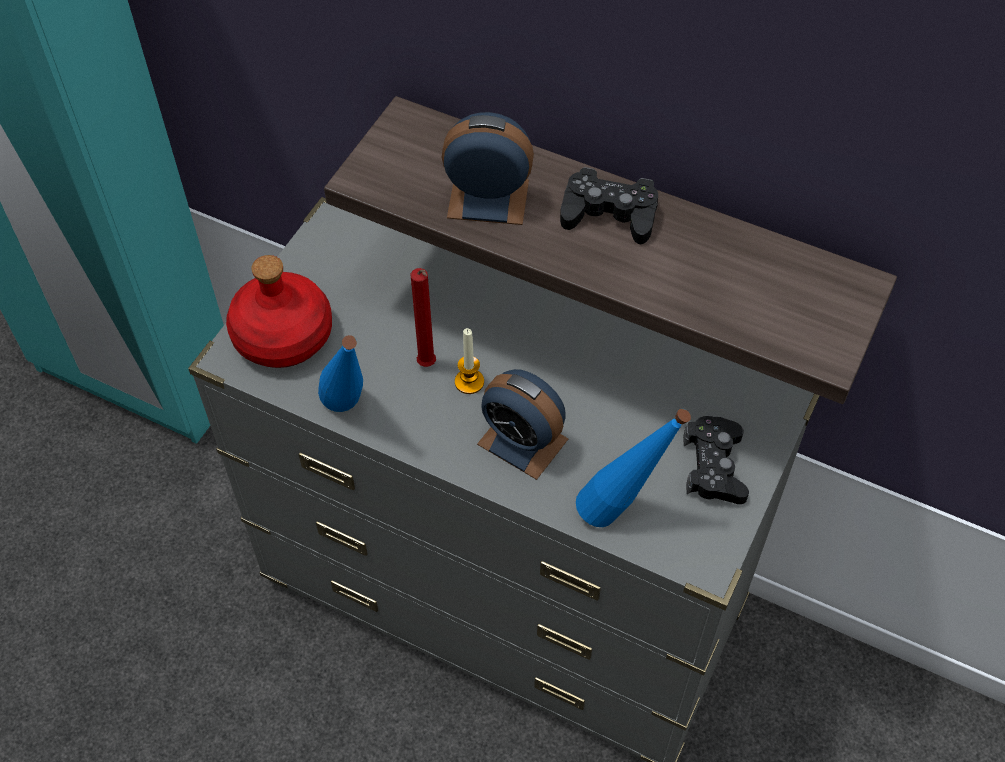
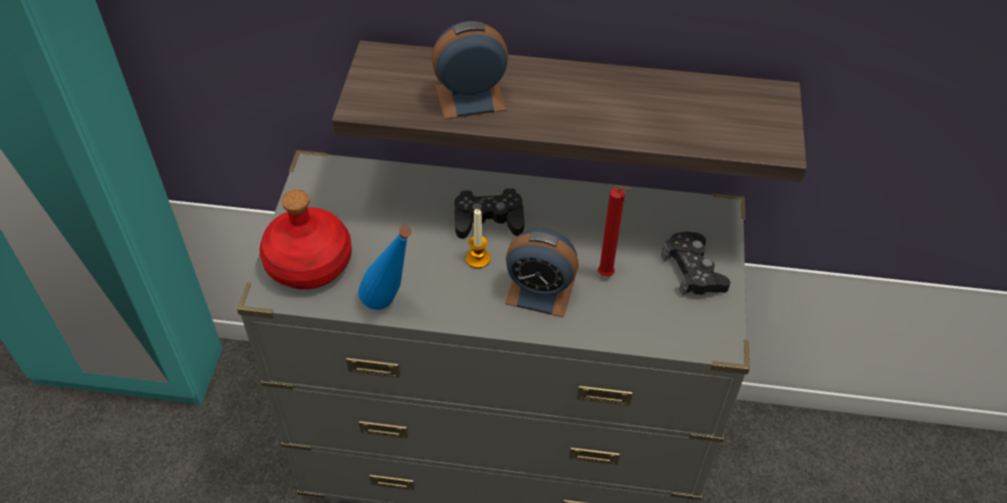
camera: 20 degrees left, 5 degrees down
red candle [410,268,436,367] -> red candle moved to [598,187,632,277]
black game controller [560,167,658,244] -> black game controller moved to [454,188,524,239]
blue bottle [576,409,691,527] -> none

